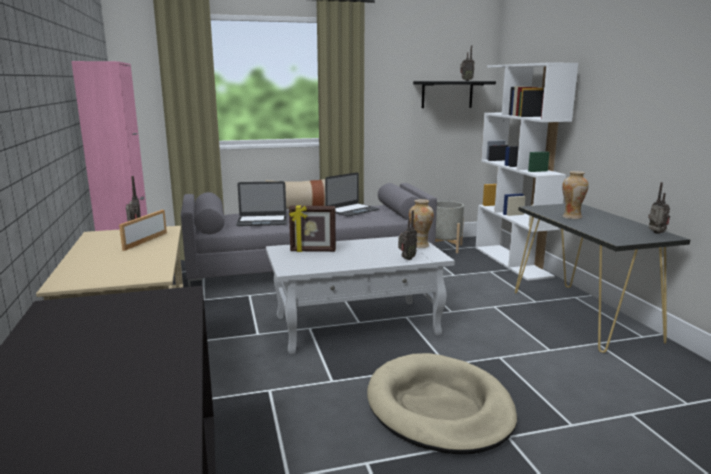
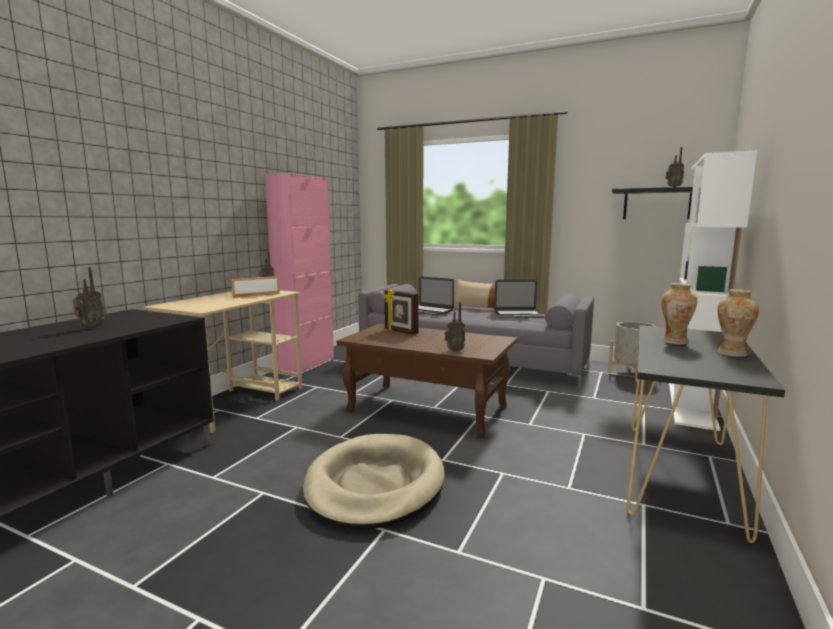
camera: 40 degrees right, 5 degrees down
white coffee table [266,236,455,354] -> brown coffee table [337,324,517,438]
vase [409,199,434,248] -> vase moved to [717,289,759,357]
radio [648,182,670,234] -> radio moved to [72,267,105,329]

